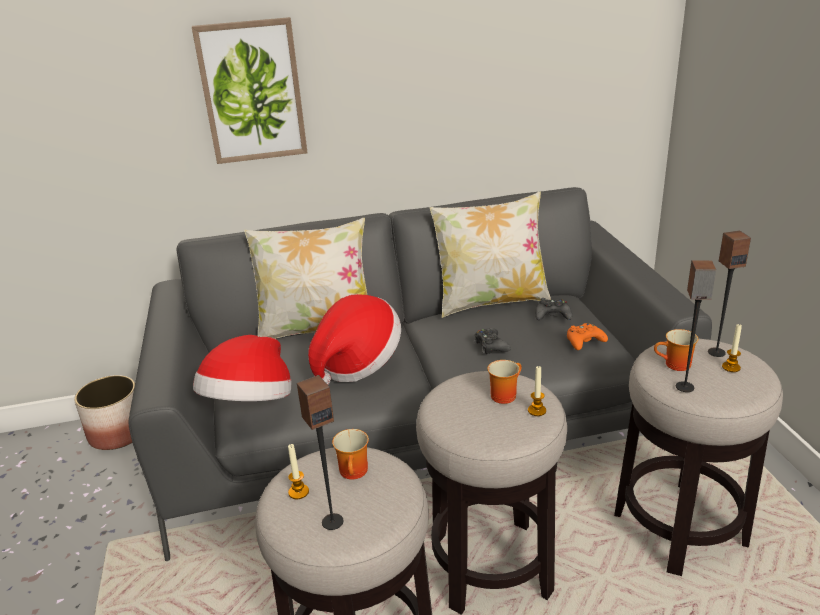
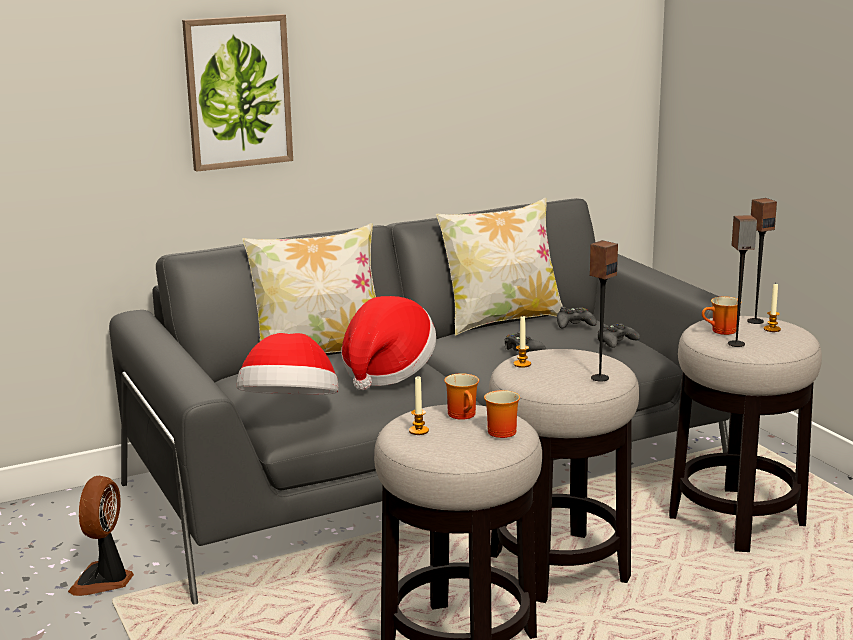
camera: 15 degrees left, 10 degrees down
planter [74,375,135,450] -> none
speaker [297,375,343,530] -> speaker moved to [589,240,618,382]
mug [487,360,521,404] -> mug moved to [484,390,520,438]
candle [528,365,546,416] -> candle moved to [514,316,531,368]
orange game controller [567,323,608,350] -> black game controller [598,323,640,348]
none -> fan [68,476,134,596]

